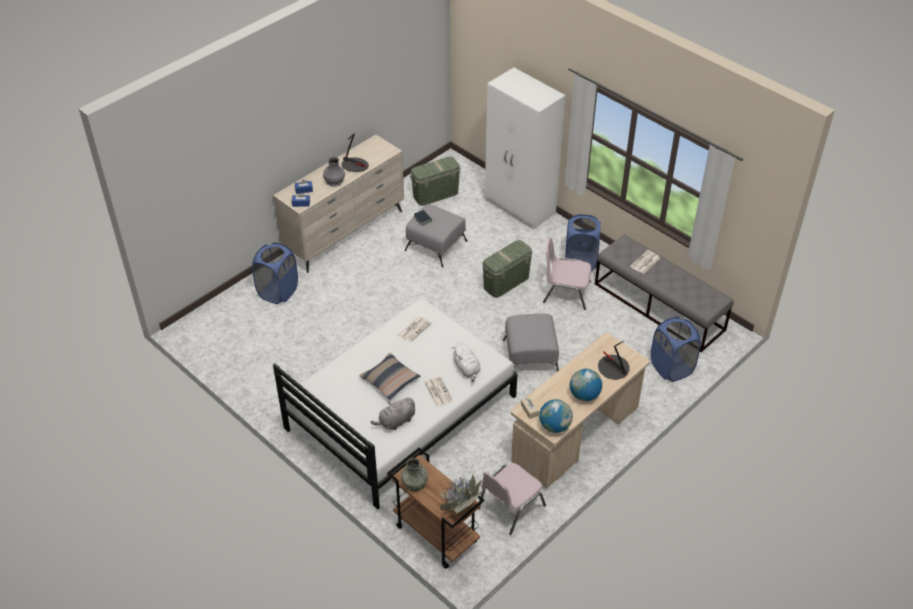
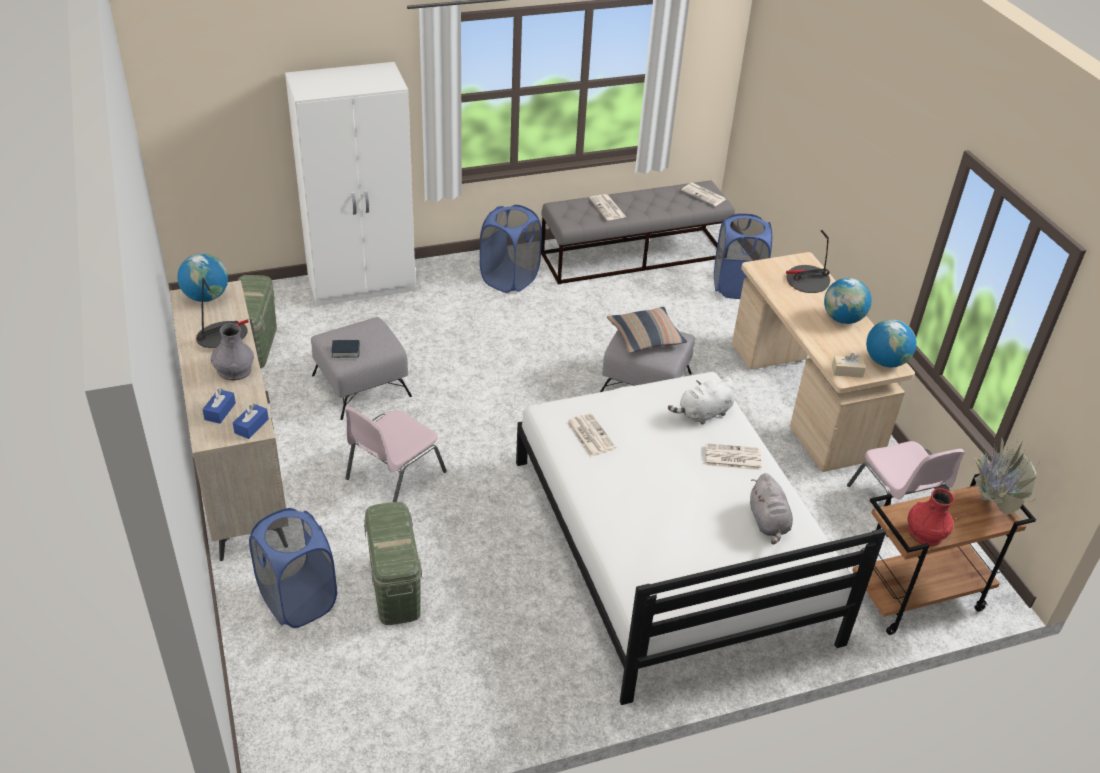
camera: 65 degrees left, 5 degrees down
pillow [359,353,421,400] -> pillow moved to [607,307,687,353]
grey vase [401,458,428,491] -> red vase [907,488,954,546]
white plush toy [452,342,481,382] -> white plush toy turned 150 degrees clockwise [668,377,735,425]
green storage box [482,240,532,298] -> green storage box moved to [364,502,422,625]
pink chair [543,237,591,310] -> pink chair moved to [345,406,447,502]
none -> globe [177,253,228,302]
none -> newspaper [681,183,726,206]

